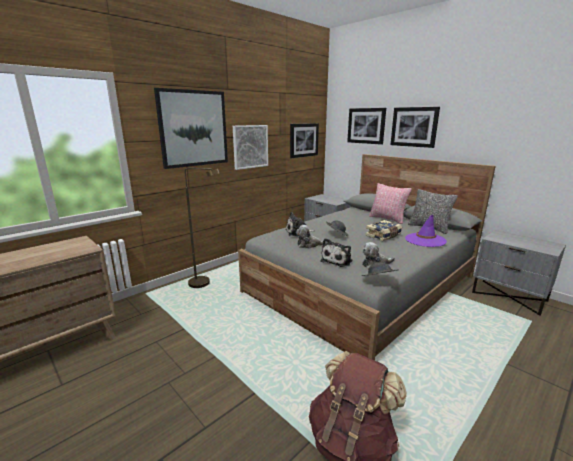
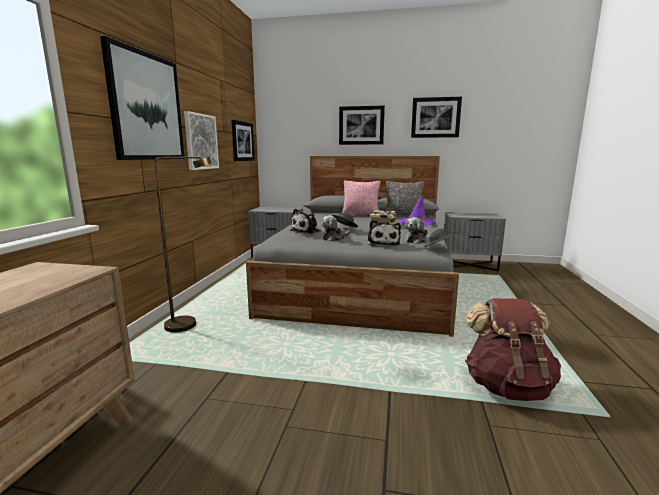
camera: 35 degrees left, 5 degrees down
picture [347,108,386,145] -> picture moved to [411,97,462,138]

